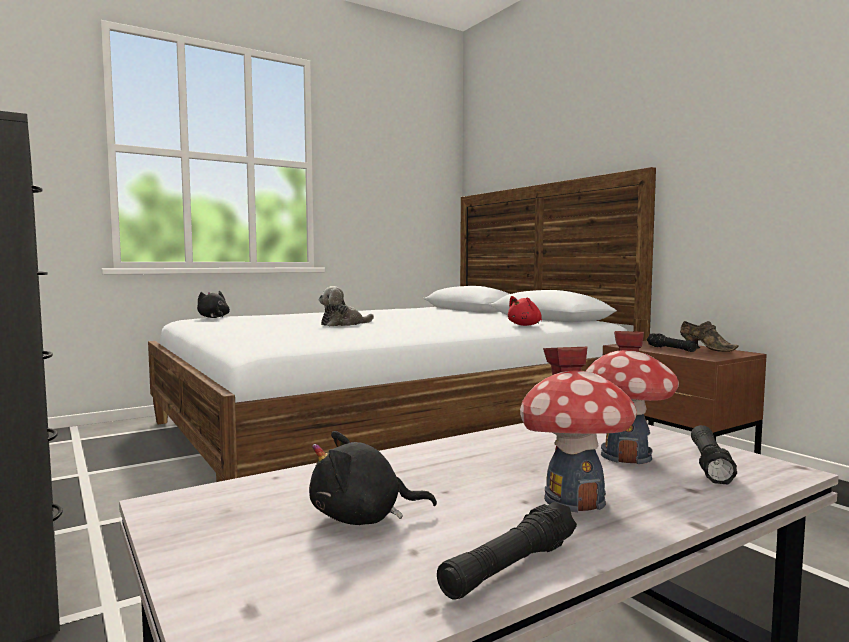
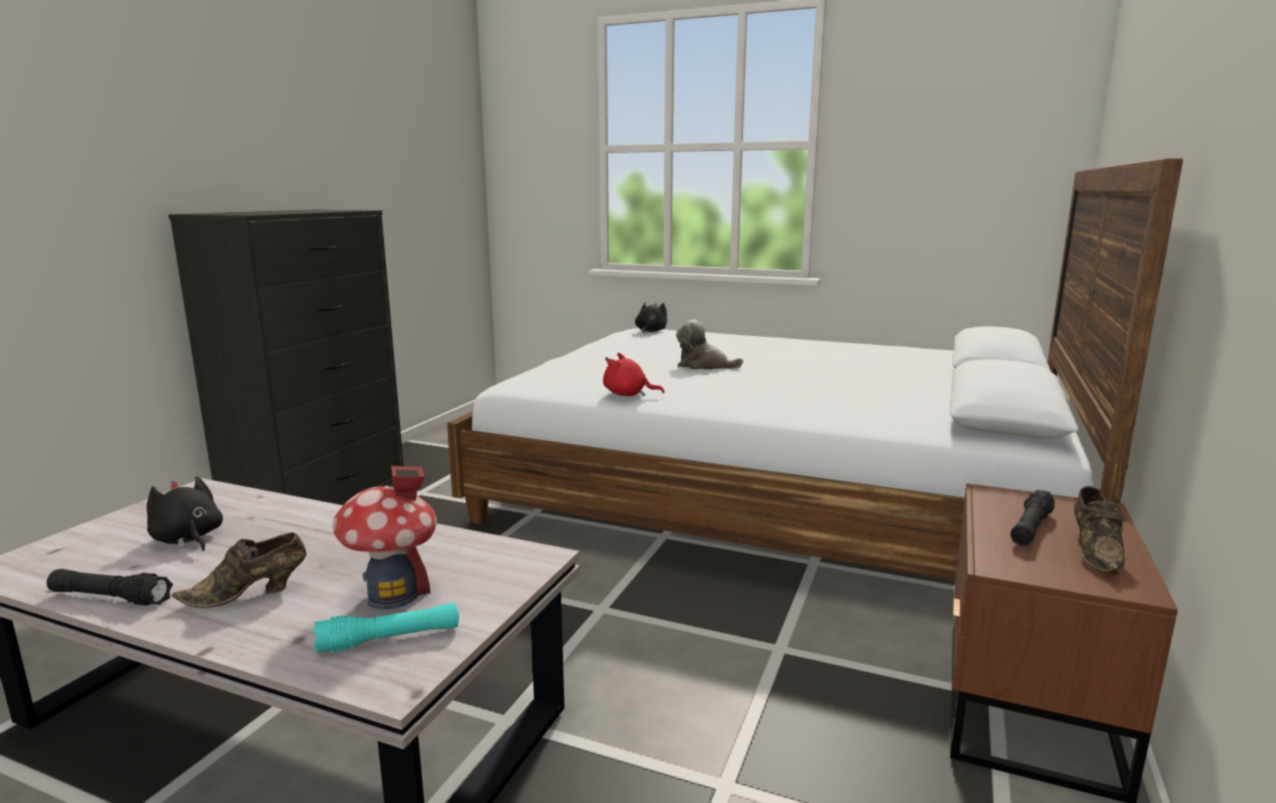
camera: 55 degrees right, 10 degrees up
red plush toy [508,296,542,326] -> red plush toy moved to [603,353,665,396]
toy house [520,347,637,512] -> brown shoe [171,532,306,608]
black flashlight [691,425,737,484] -> turquoise flashlight [313,603,459,653]

